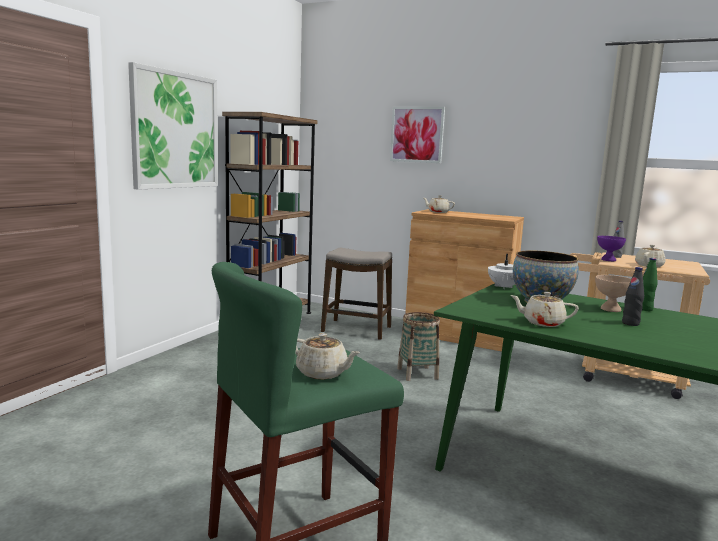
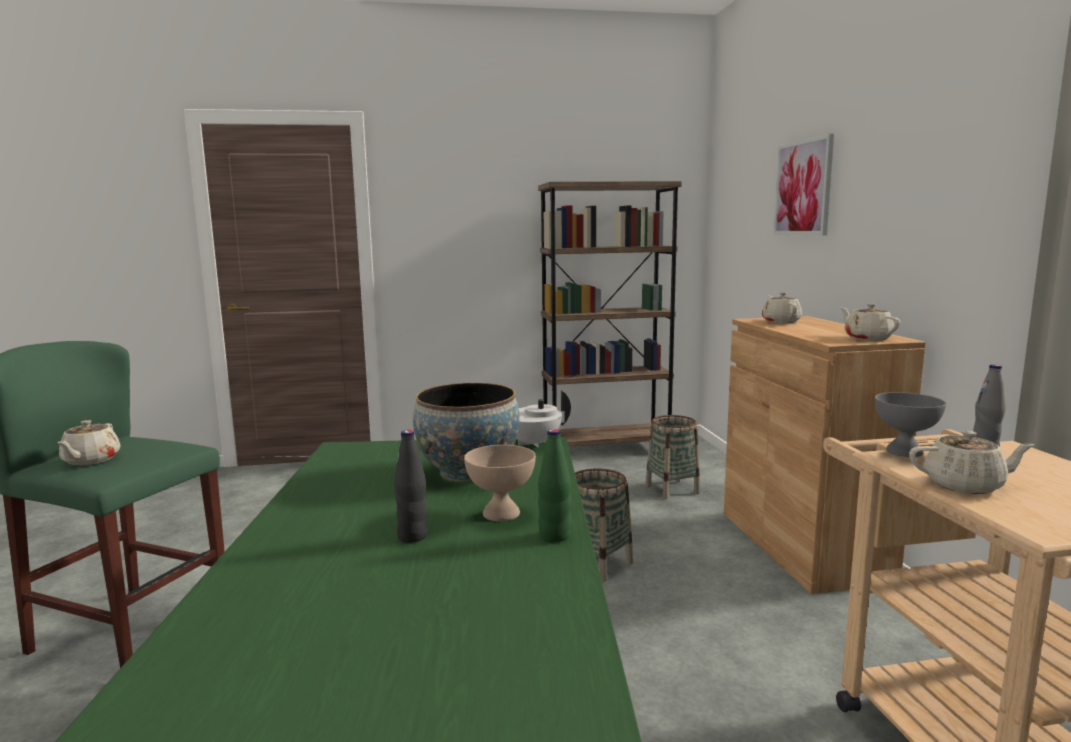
camera: 55 degrees right, 0 degrees up
picture [128,62,218,190] -> none
stool [321,248,392,340] -> basket [645,415,700,499]
beige teapot [510,292,579,327] -> beige teapot moved to [840,304,900,341]
purple bowl [597,236,626,261] -> grey bowl [875,392,946,457]

